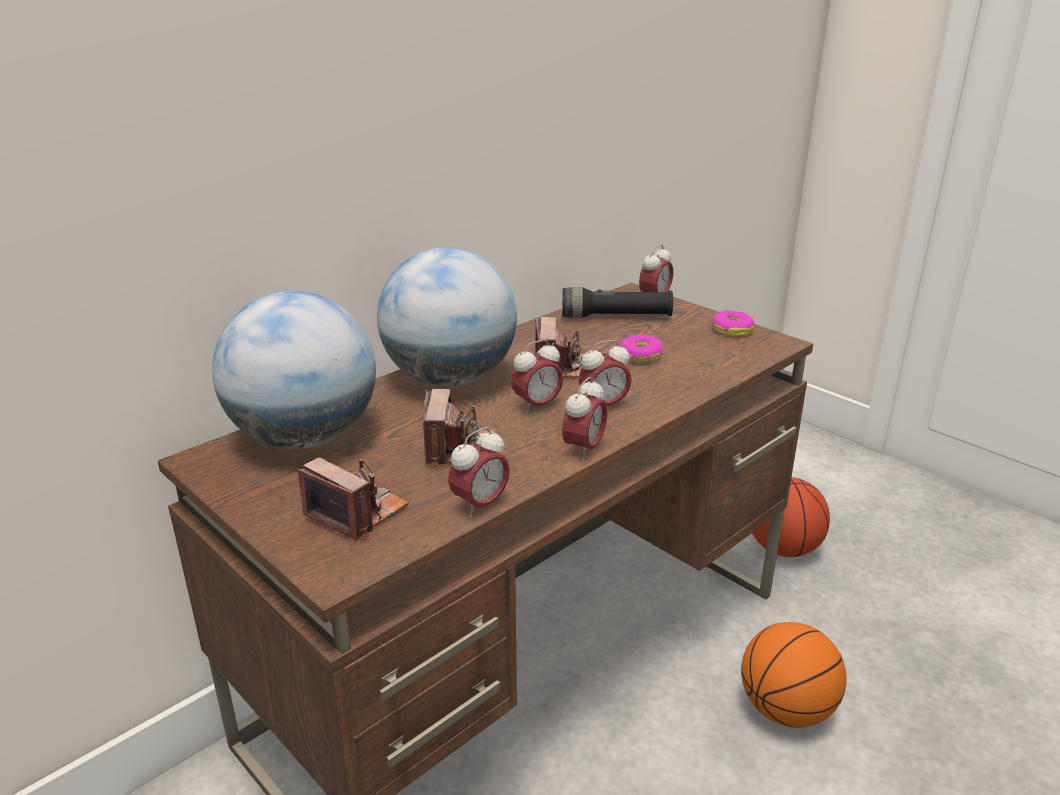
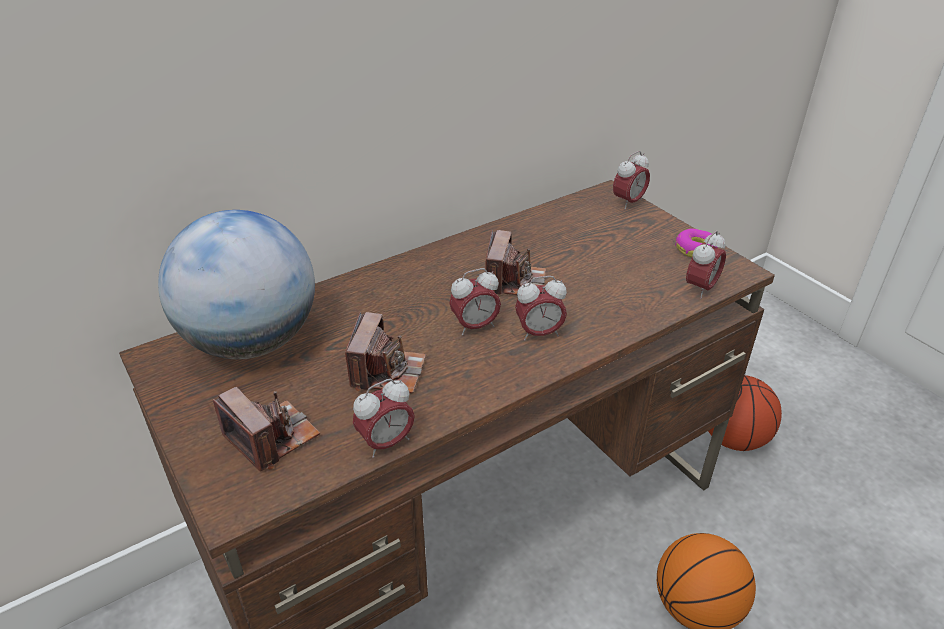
camera: 10 degrees right, 10 degrees up
globe [377,247,517,387] -> none
black flashlight [562,287,673,318] -> none
alarm clock [562,377,607,461] -> alarm clock moved to [686,231,726,299]
donut [620,334,663,363] -> none

